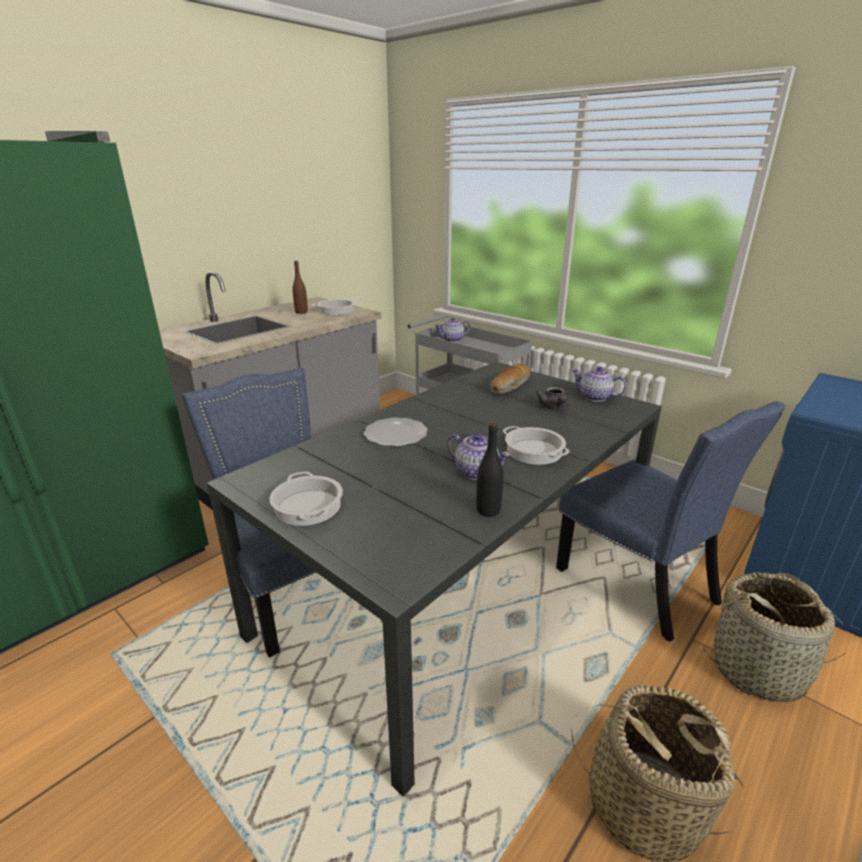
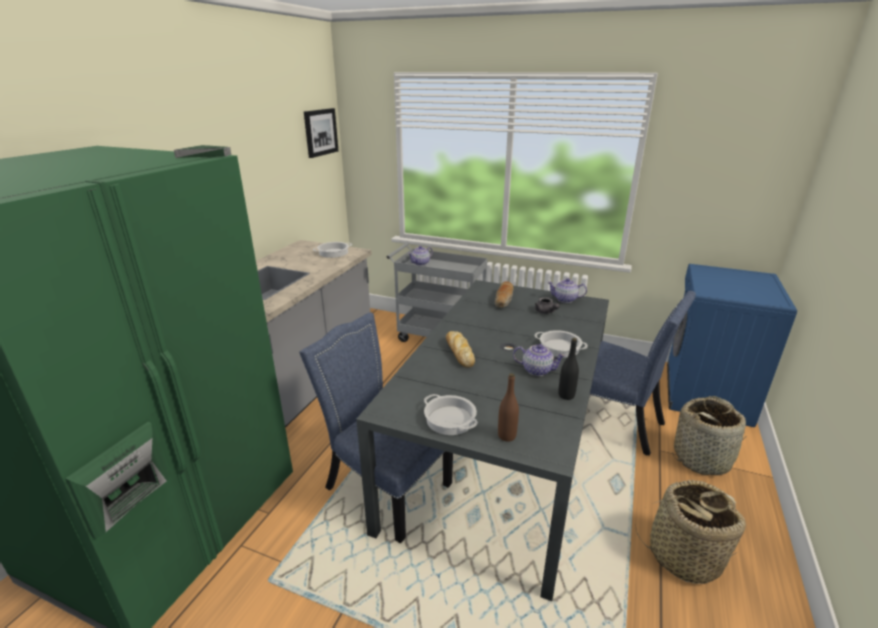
camera: 20 degrees left, 0 degrees up
brown bottle [292,261,308,314] -> brown bottle moved to [498,373,519,442]
plate [364,417,428,447] -> bread [446,331,475,368]
none -> picture [304,108,338,158]

